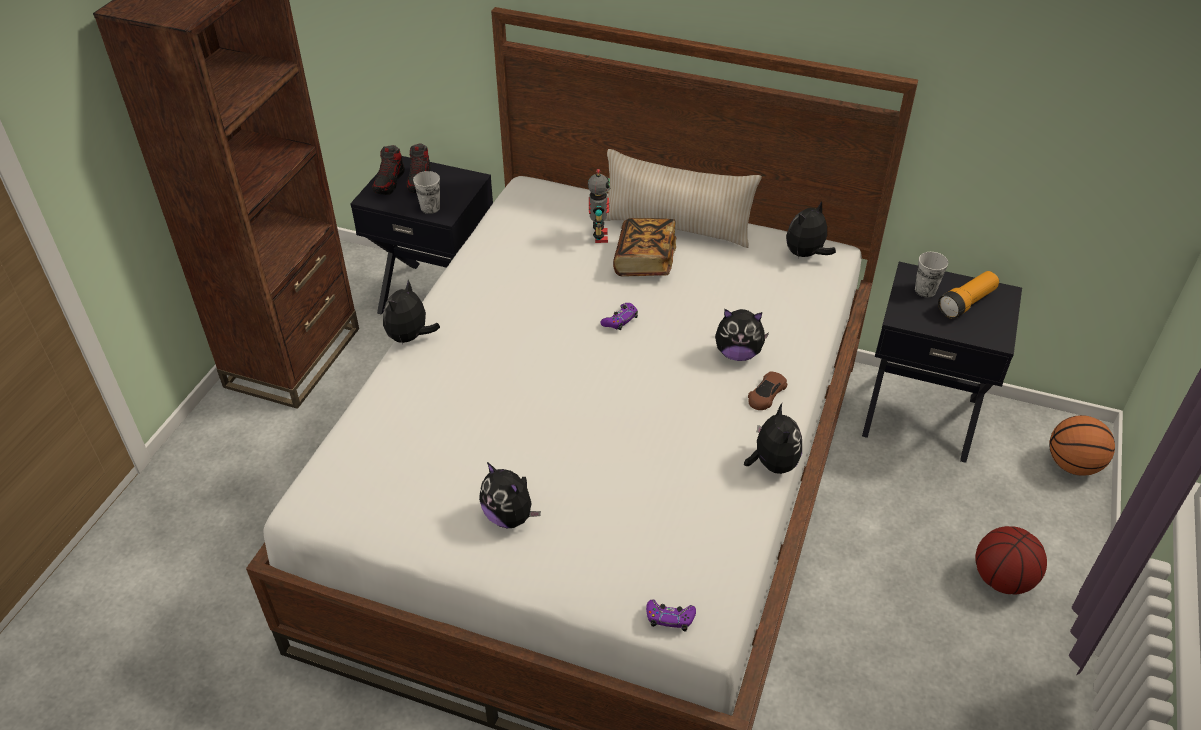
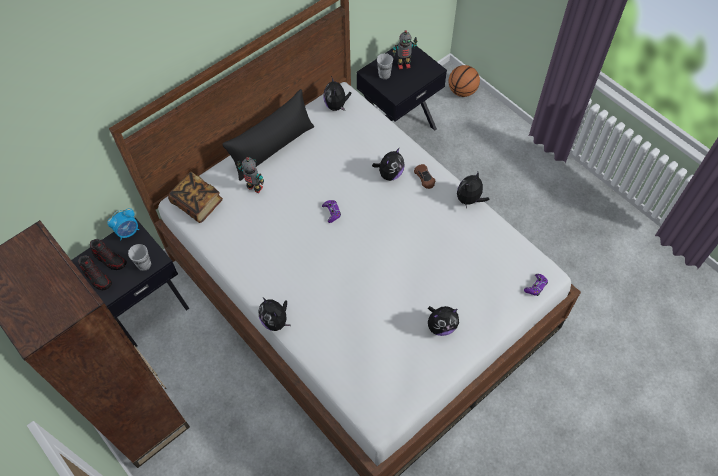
camera: 60 degrees left, 15 degrees up
beige pillow [605,149,762,248] -> black pillow [222,89,314,181]
book [613,218,676,277] -> book moved to [168,172,223,223]
plush toy [744,403,802,474] -> plush toy turned 75 degrees counterclockwise [457,172,490,208]
flashlight [938,271,999,319] -> toy robot [393,30,417,69]
basketball [975,526,1047,594] -> none
none -> alarm clock [107,208,139,241]

